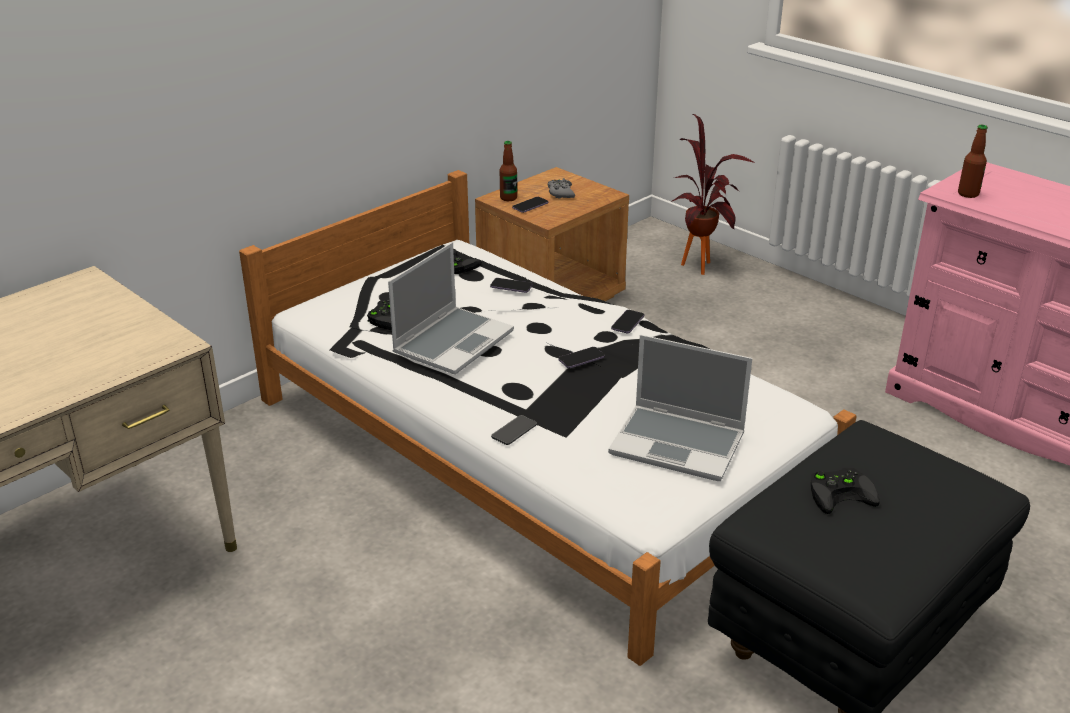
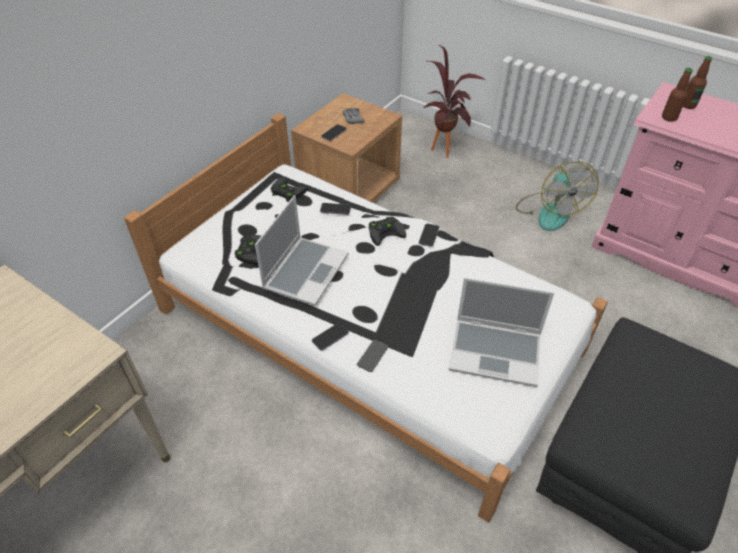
camera: 10 degrees left, 15 degrees up
bottle [500,141,517,201] -> bottle moved to [683,56,713,109]
phone [558,347,605,368] -> phone moved to [312,323,349,351]
black game controller [811,468,880,514] -> black game controller moved to [369,217,406,246]
none -> fan [516,161,599,231]

